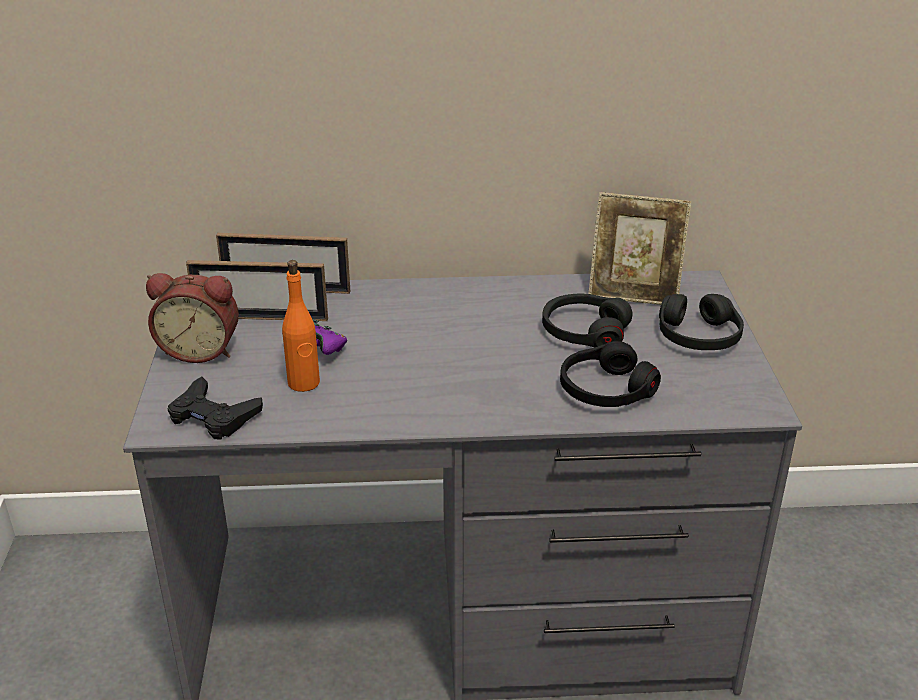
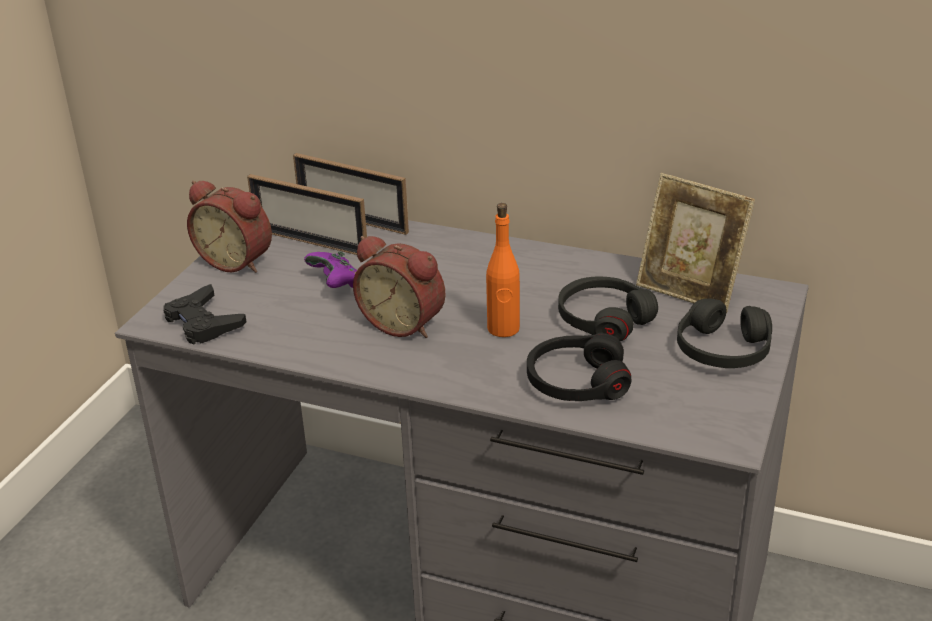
camera: 25 degrees right, 0 degrees up
orange bottle [282,260,320,392] -> orange bottle moved to [486,203,520,337]
none -> alarm clock [353,236,446,338]

